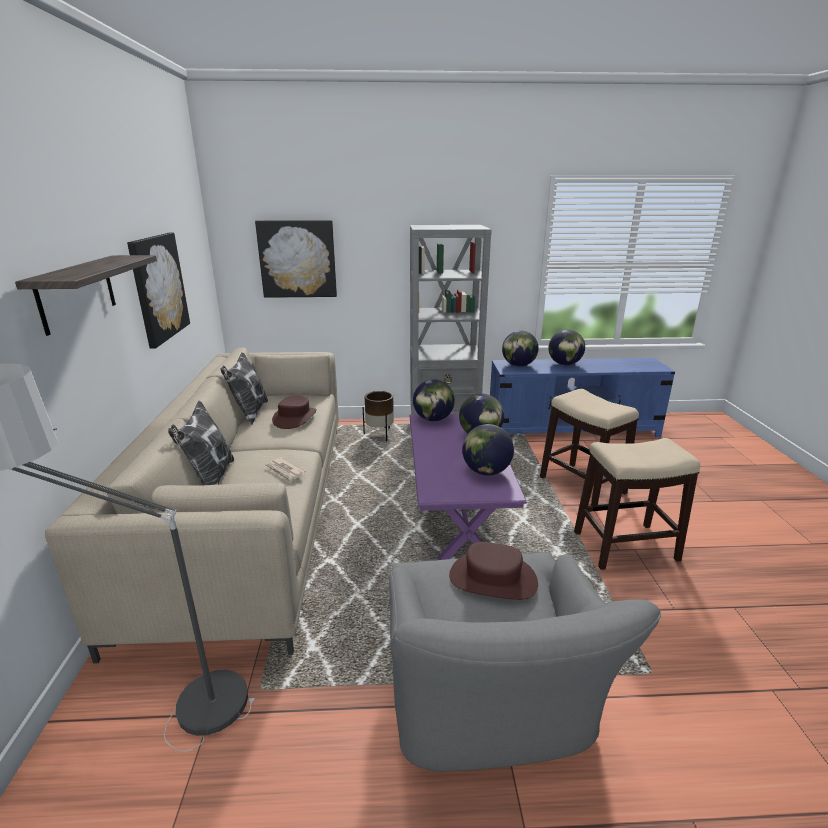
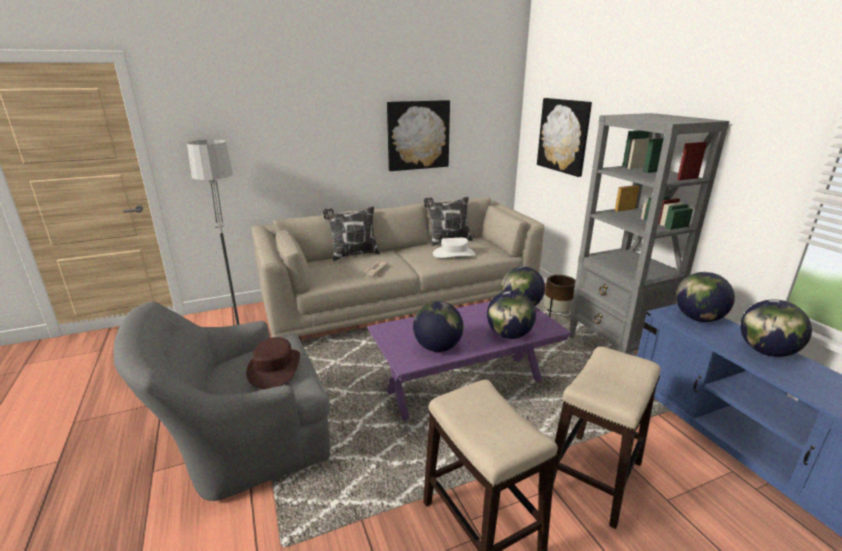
camera: 70 degrees right, 0 degrees up
shelf [15,255,157,336] -> none
brown hat [272,395,317,429] -> white hat [433,238,476,258]

